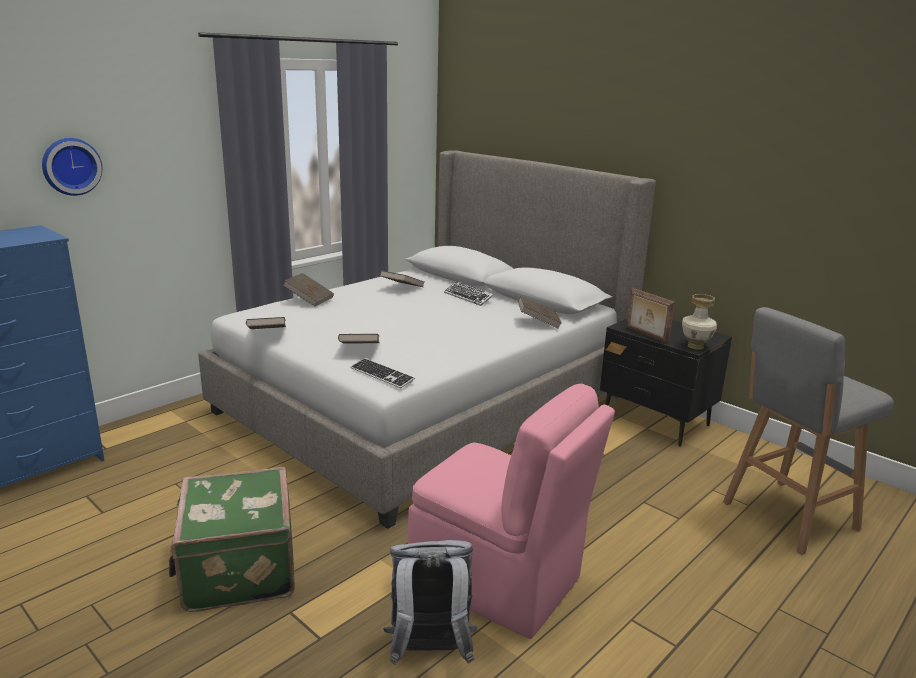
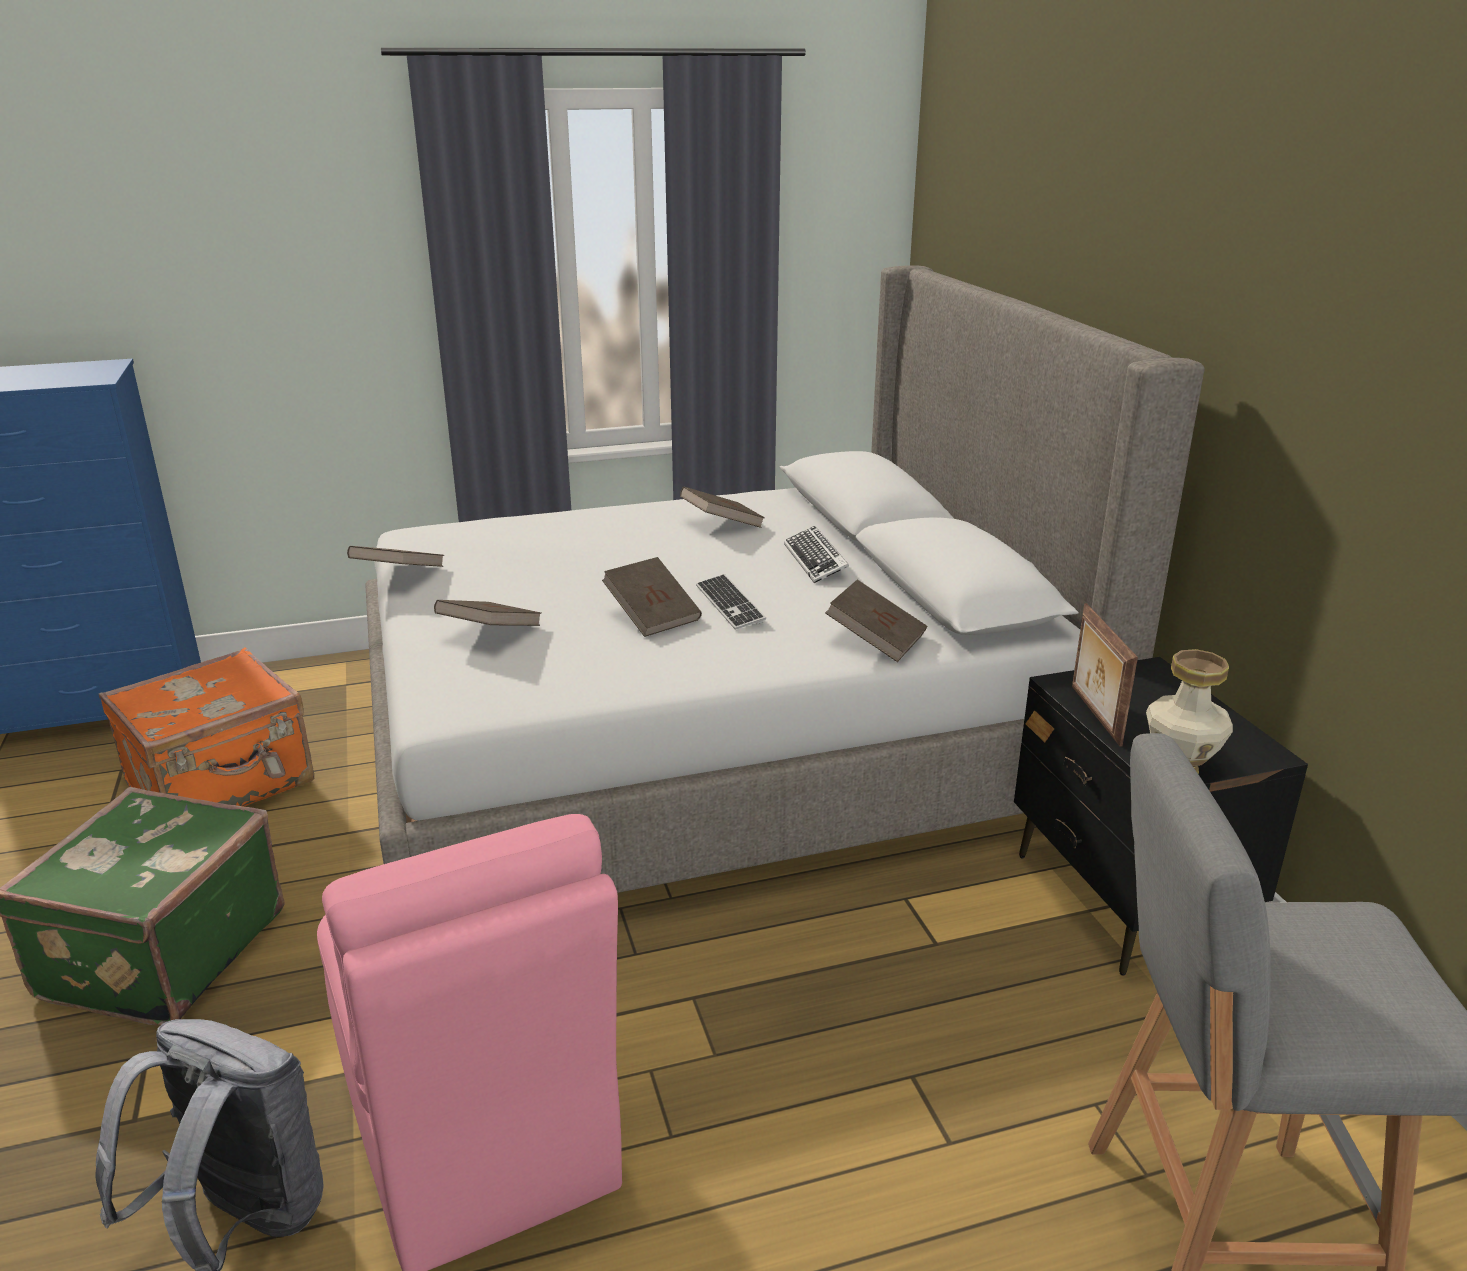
camera: 30 degrees right, 5 degrees up
wall clock [42,138,102,196] -> none
brown book [283,273,334,307] -> brown book moved to [602,557,702,637]
keyboard [350,358,415,388] -> keyboard moved to [696,574,766,630]
none -> orange suitcase [99,647,314,807]

